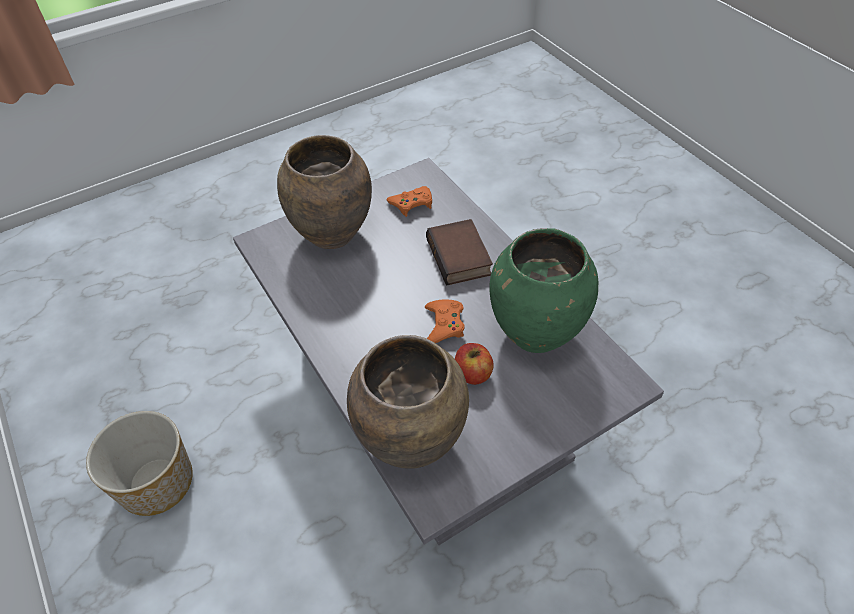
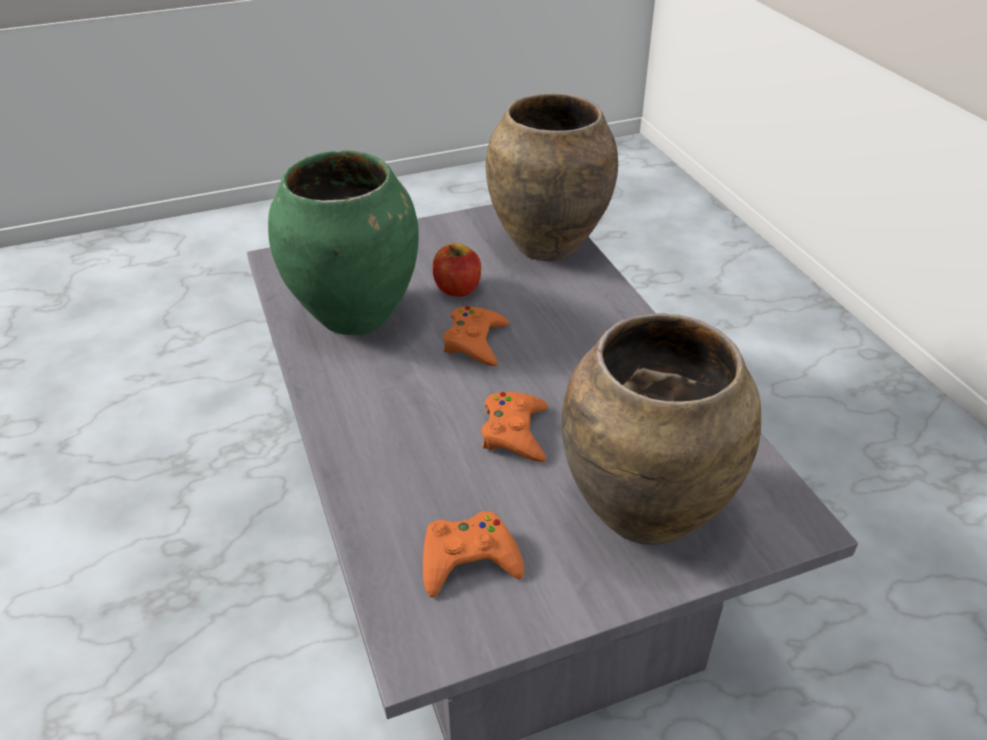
camera: 170 degrees left, 10 degrees down
planter [86,411,193,516] -> none
book [426,219,493,286] -> none
none -> orange game controller [482,392,548,462]

